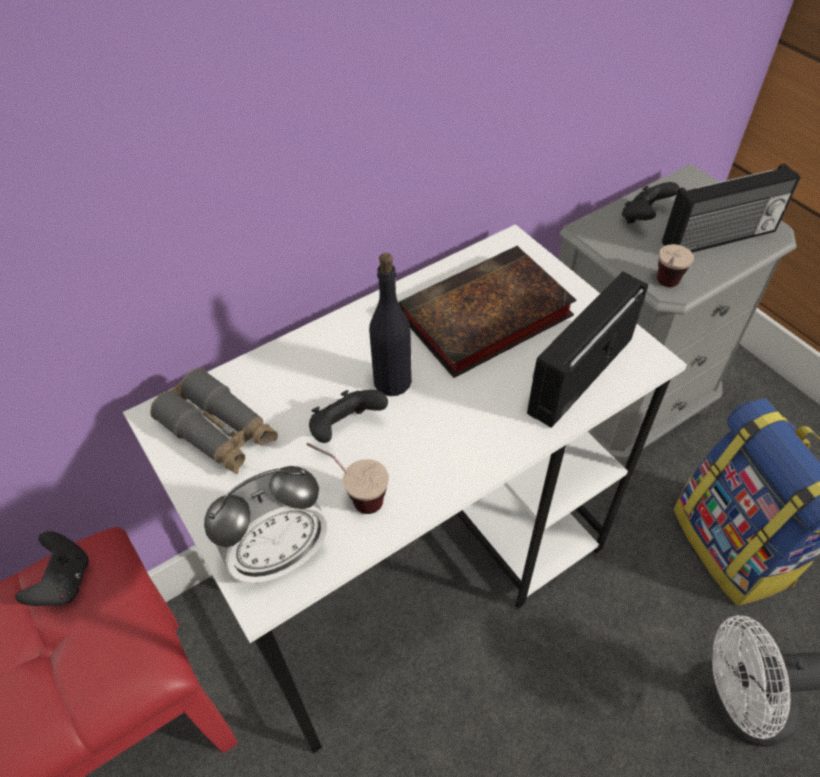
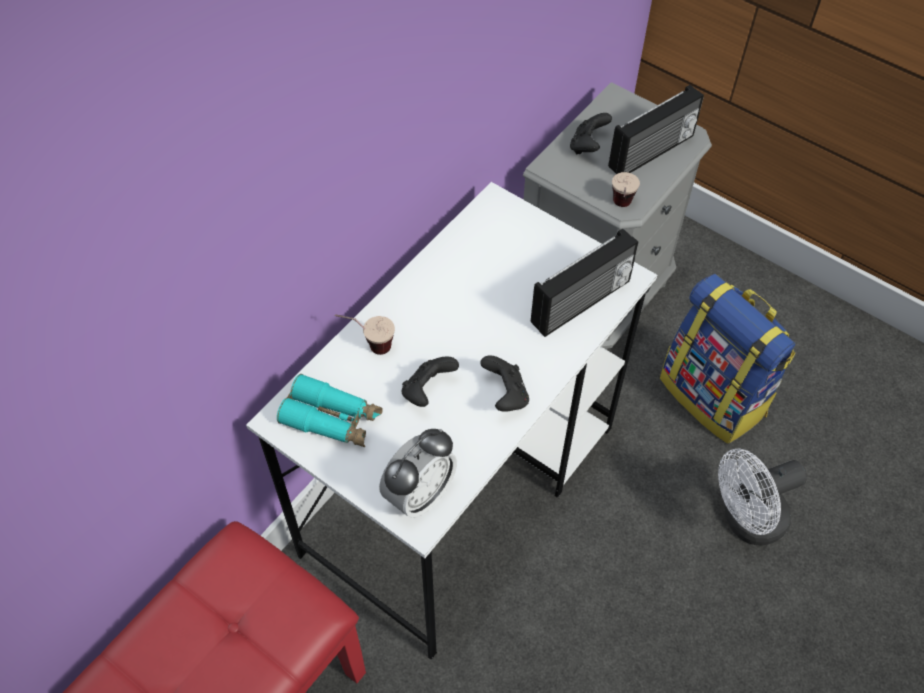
camera: 20 degrees left, 5 degrees up
black game controller [15,531,88,606] -> black game controller moved to [480,355,529,412]
grey binoculars [150,368,278,474] -> turquoise binoculars [277,374,383,447]
cup [306,443,389,514] -> cup moved to [335,314,395,355]
black bottle [369,253,412,396] -> none
book [398,246,577,378] -> none
radio [527,271,648,428] -> radio turned 150 degrees counterclockwise [531,228,639,337]

